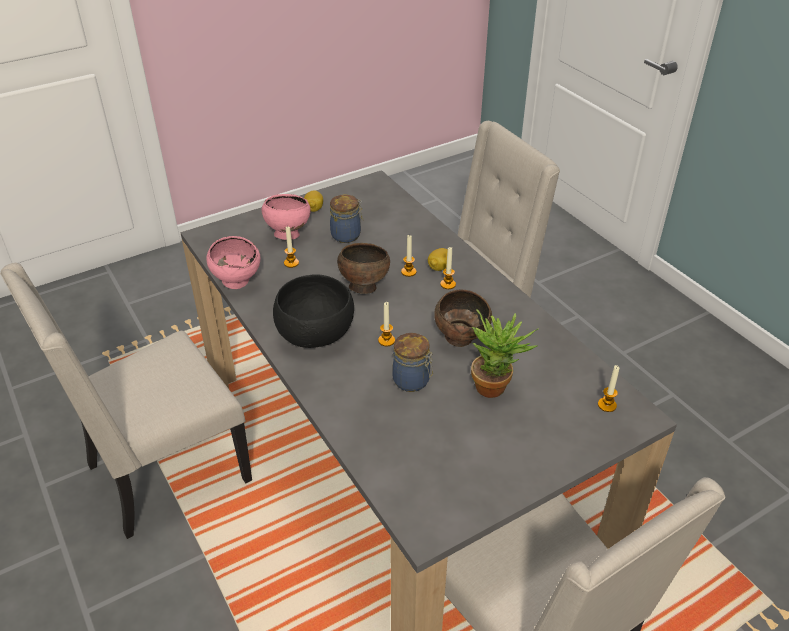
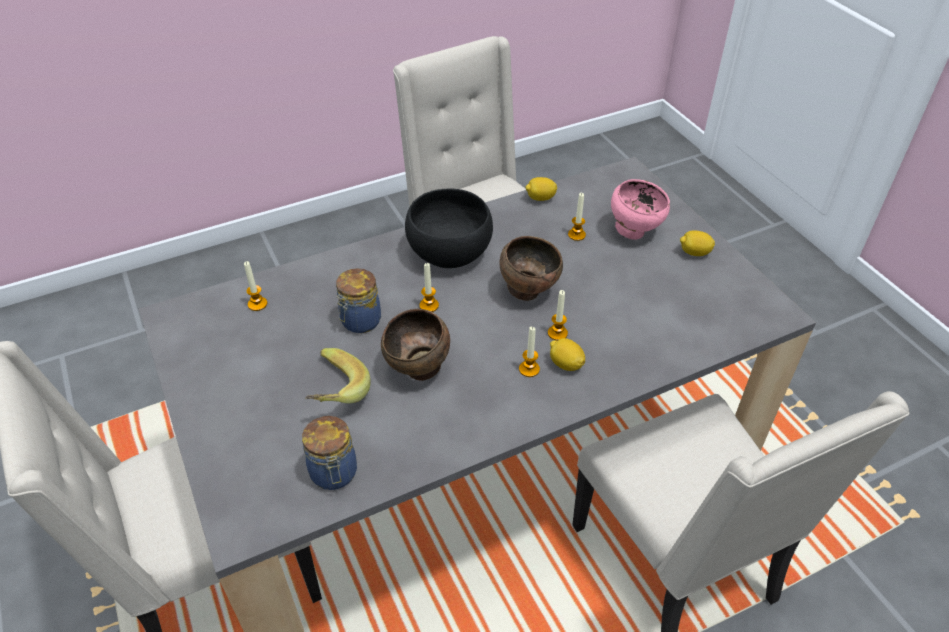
camera: 95 degrees right, 5 degrees up
pink bowl [206,236,261,289] -> lemon [526,177,557,201]
jar [330,194,363,243] -> jar moved to [302,416,357,490]
potted plant [471,309,539,398] -> banana [305,348,371,404]
candle [598,365,619,412] -> candle moved to [244,261,267,311]

